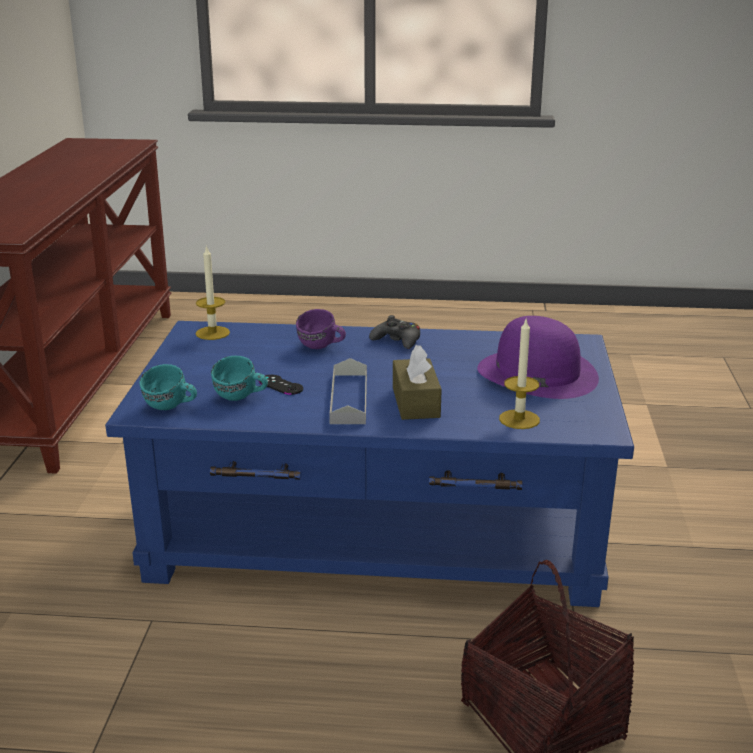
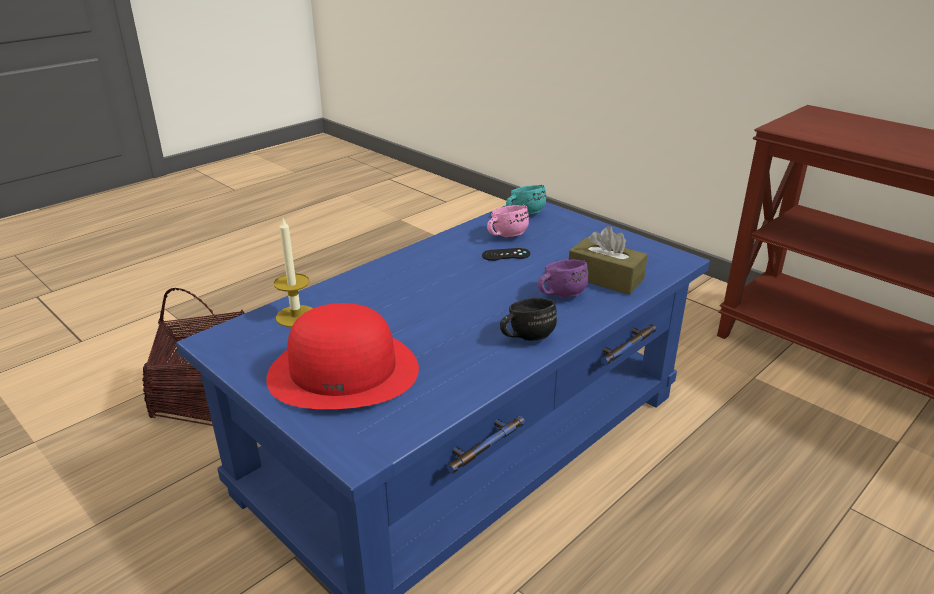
camera: 130 degrees right, 5 degrees up
candle [196,245,230,340] -> none
turquoise mug [211,356,268,401] -> pink mug [487,205,529,237]
grey tray [329,358,367,424] -> none
black game controller [369,315,420,349] -> black mug [500,298,557,341]
brown tissue box [393,345,442,420] -> brown tissue box moved to [569,226,648,295]
purple hat [477,316,599,399] -> red hat [266,303,419,409]

